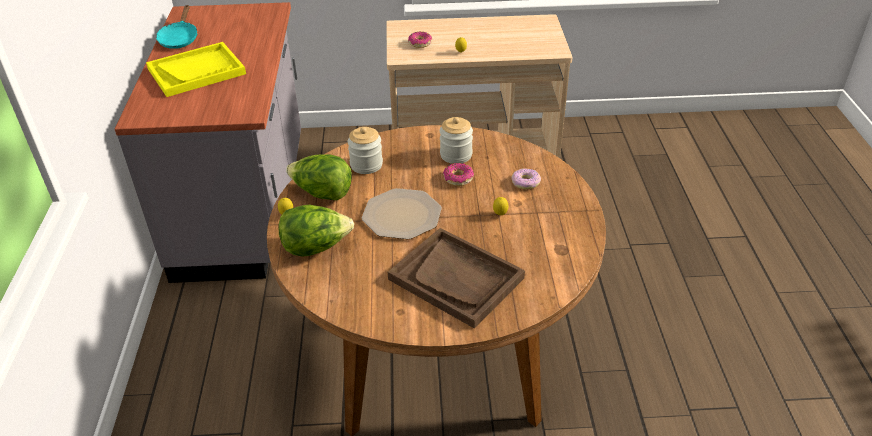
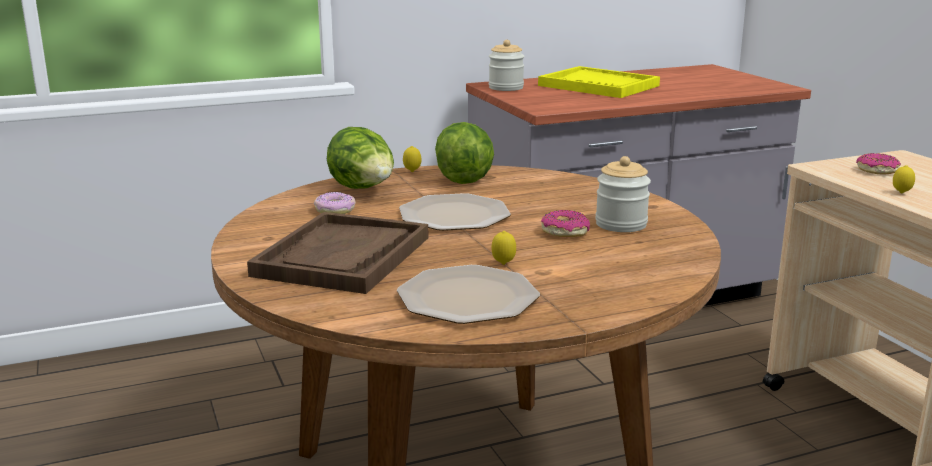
camera: 70 degrees right, 20 degrees down
turquoise frying pan [156,5,198,49] -> none
jar [347,127,383,174] -> jar moved to [489,40,524,91]
donut [511,168,541,189] -> donut moved to [314,192,356,214]
none -> plate [397,265,540,324]

